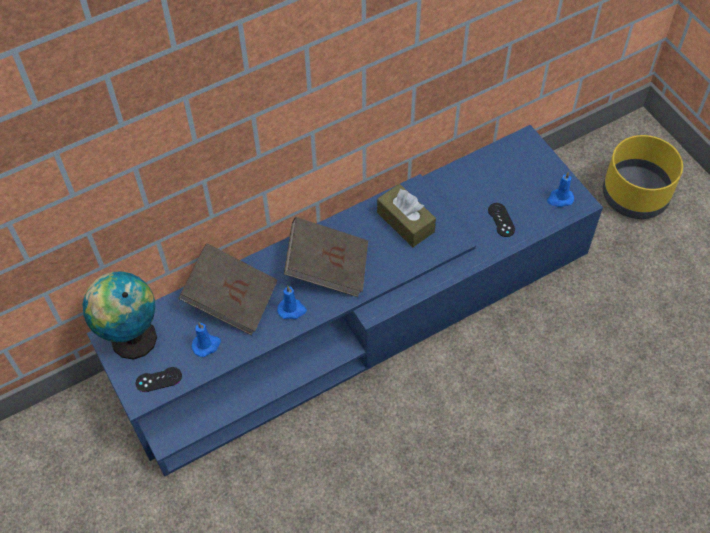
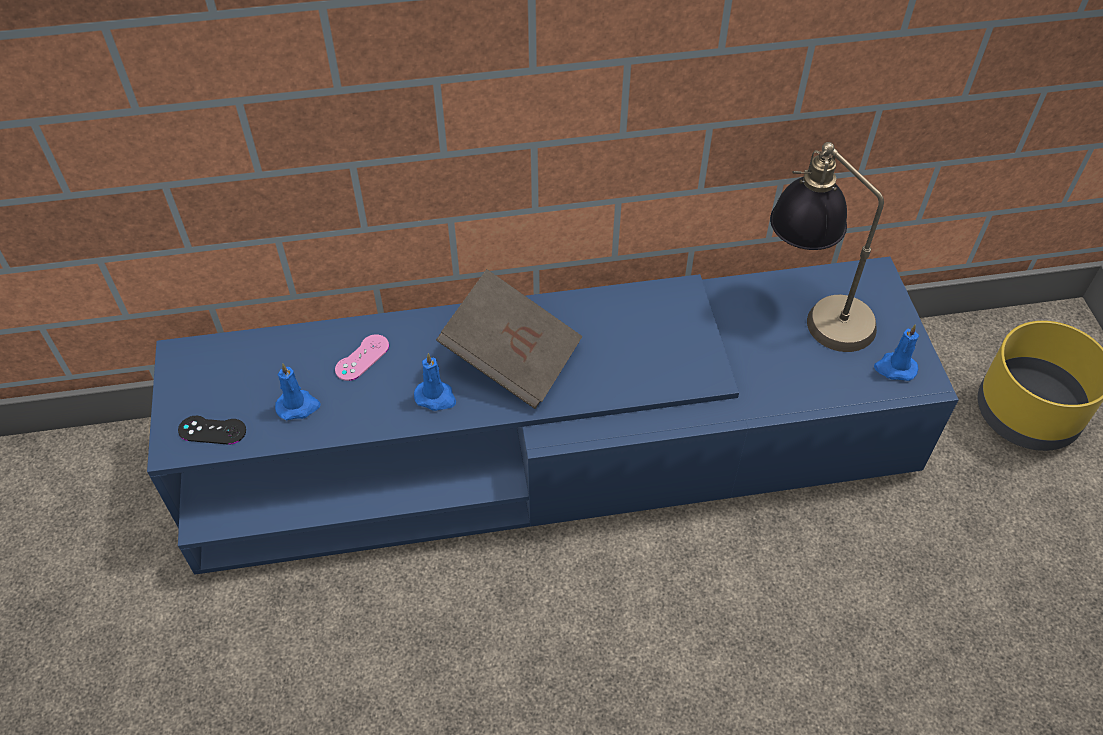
camera: 20 degrees right, 5 degrees down
globe [82,271,157,360] -> none
brown book [178,243,278,335] -> pink game controller [335,335,389,381]
brown tissue box [377,184,436,247] -> none
black game controller [488,203,515,237] -> none
none -> table lamp [770,142,884,352]

